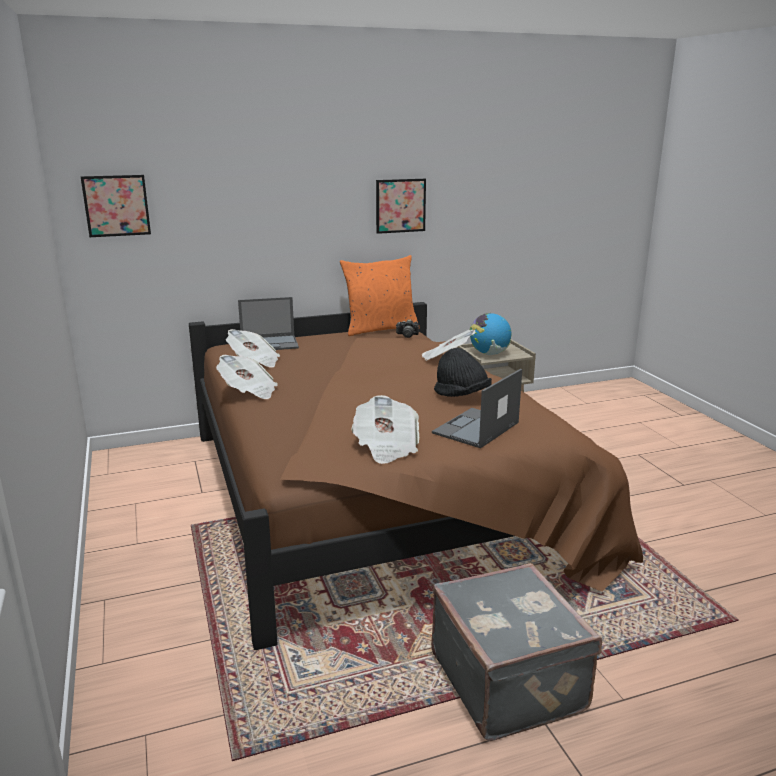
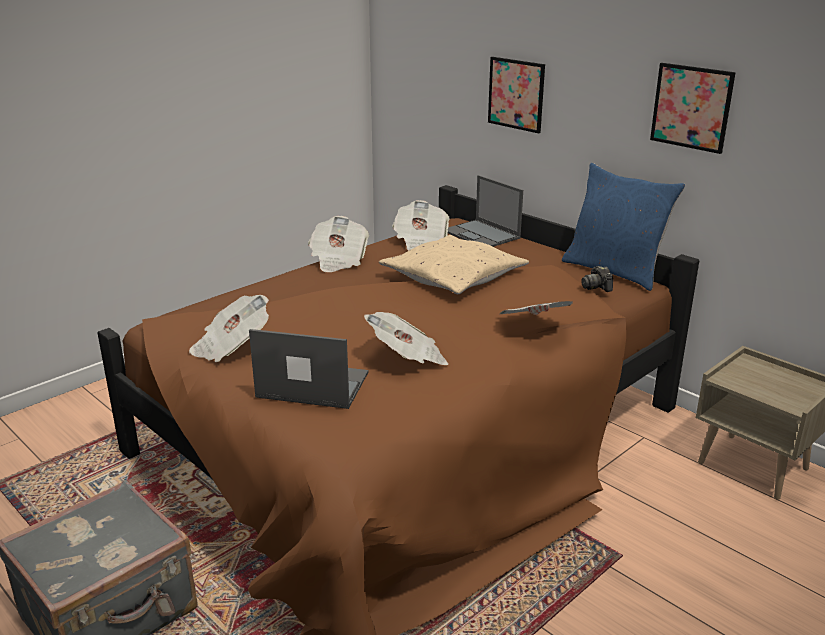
camera: 65 degrees right, 5 degrees up
picture [81,175,151,237] -> picture moved to [488,57,545,134]
orange pillow [340,255,420,336] -> blue pillow [562,163,685,291]
black hat [434,348,492,397] -> newspaper [364,312,448,365]
globe [470,313,511,355] -> none
none -> beige pillow [379,235,529,294]

